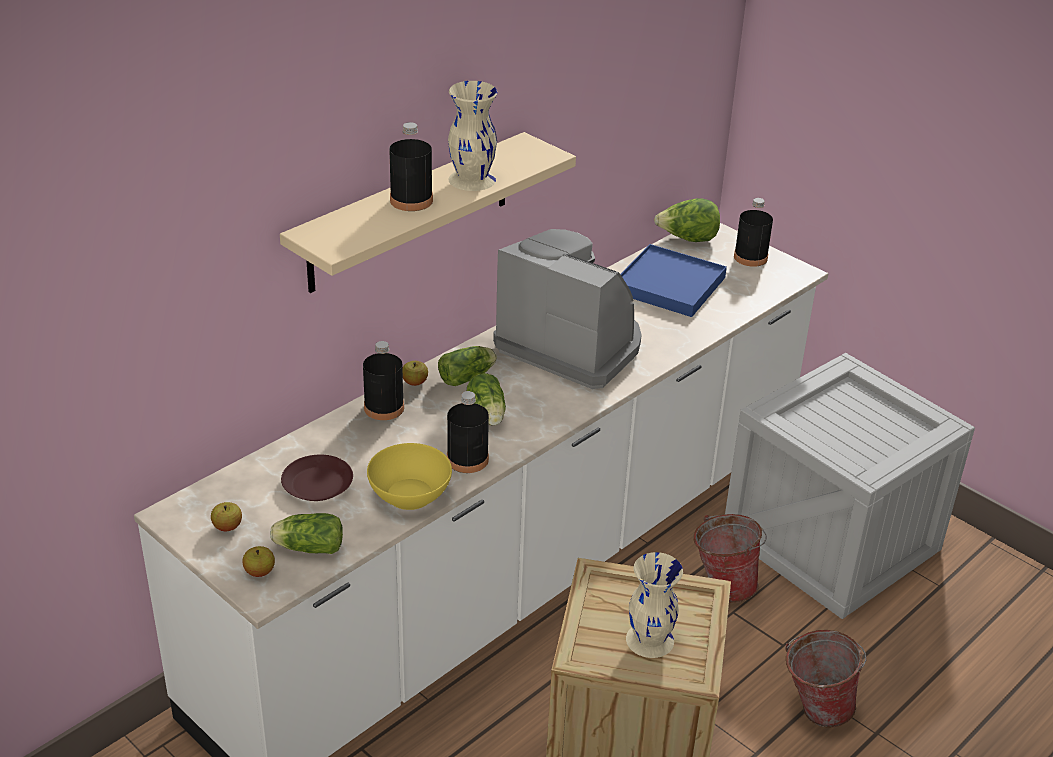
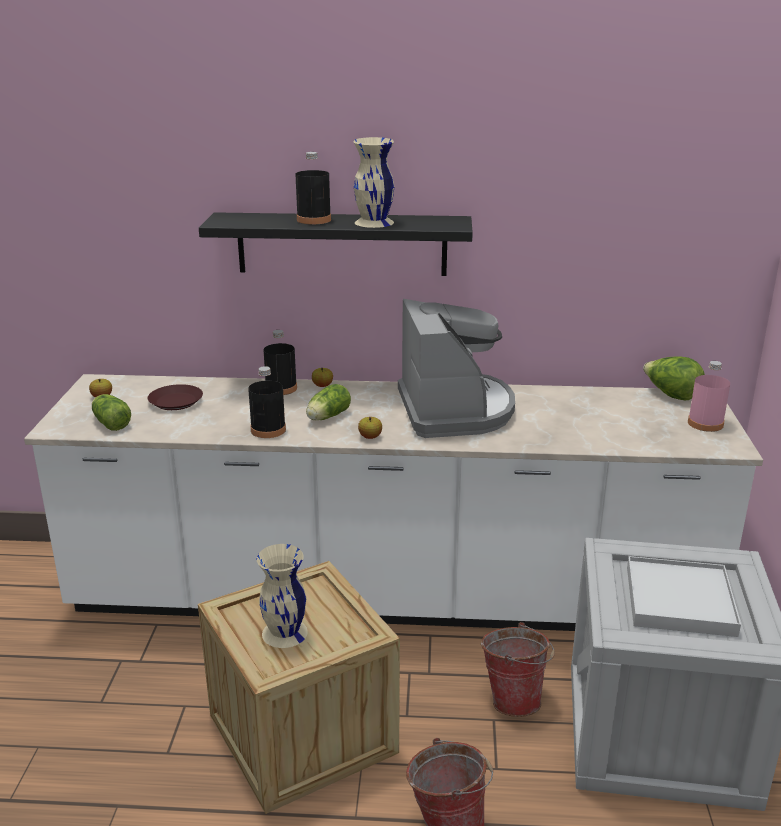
camera: 50 degrees right, 10 degrees down
apple [242,546,275,577] -> apple moved to [358,417,382,439]
beige shelf [280,132,576,293] -> black shelf [199,212,473,276]
yellow bowl [367,443,452,510] -> none
lettuce [438,346,497,386] -> none
blue tray [620,244,727,317] -> none
black bottle [734,198,773,267] -> pink bottle [688,361,730,432]
none -> white tray [627,556,741,637]

